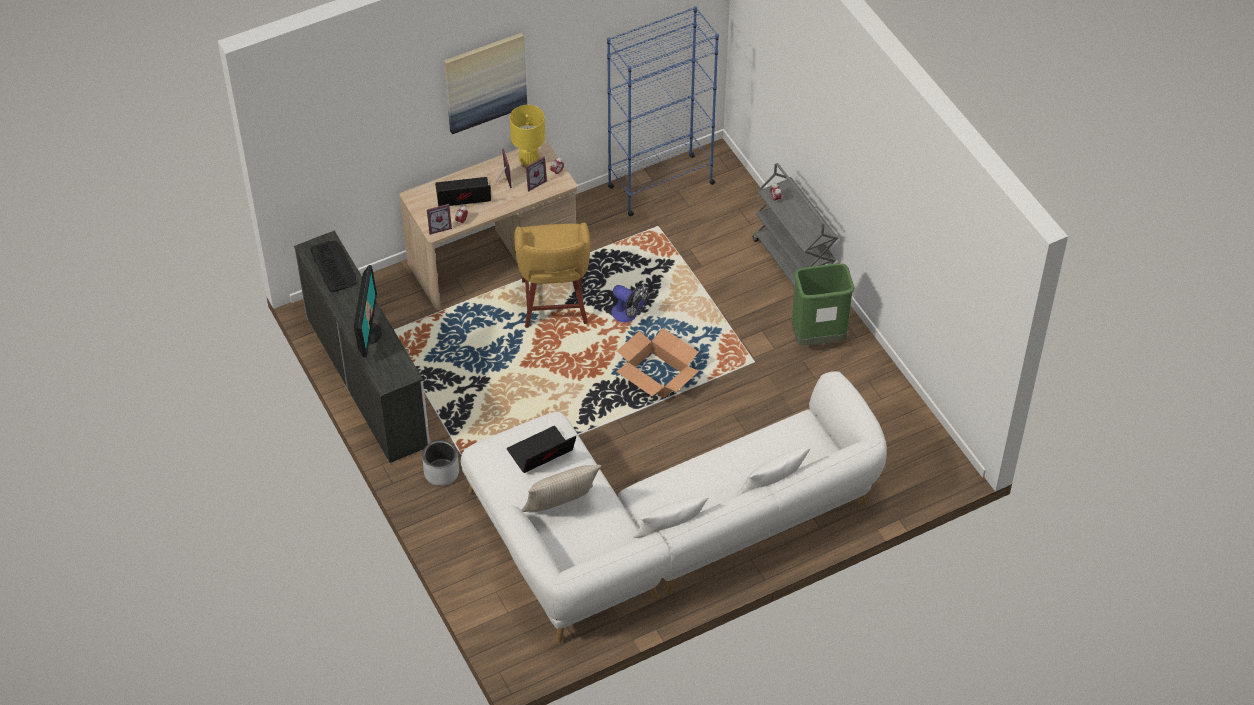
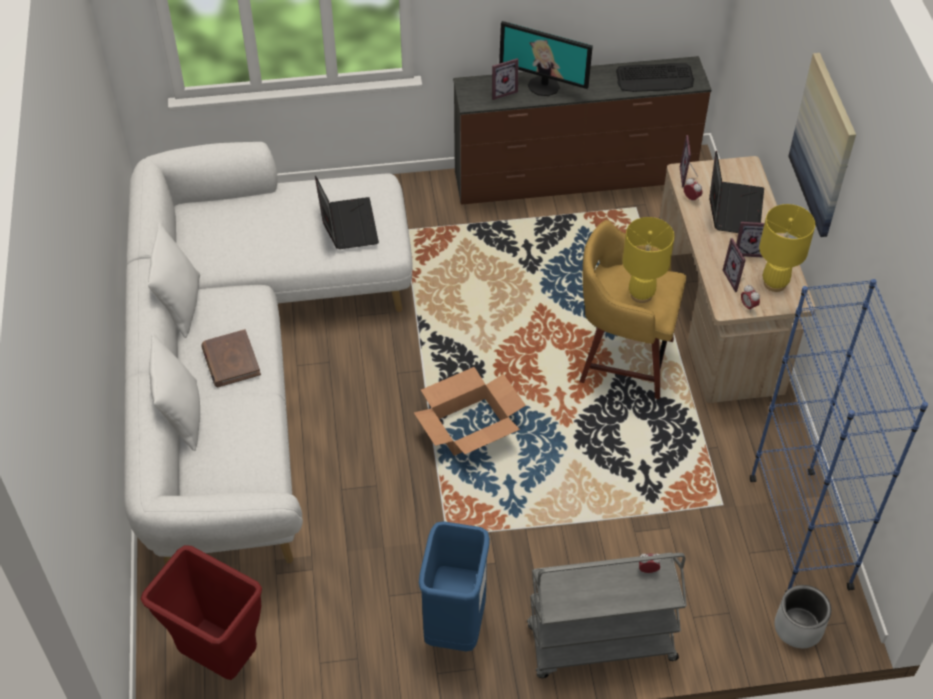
camera: 110 degrees right, 0 degrees up
white dresser [294,230,430,464] -> brown dresser [453,56,711,205]
grey planter [422,440,459,486] -> grey planter moved to [775,585,831,648]
beige pillow [522,465,601,512] -> none
fan [611,285,649,323] -> none
green trash can [792,263,854,346] -> blue trash can [419,521,490,651]
none -> red trash can [141,545,262,680]
none -> brown book [201,329,261,387]
none -> picture frame [492,58,519,100]
none -> yellow table lamp [623,217,674,303]

